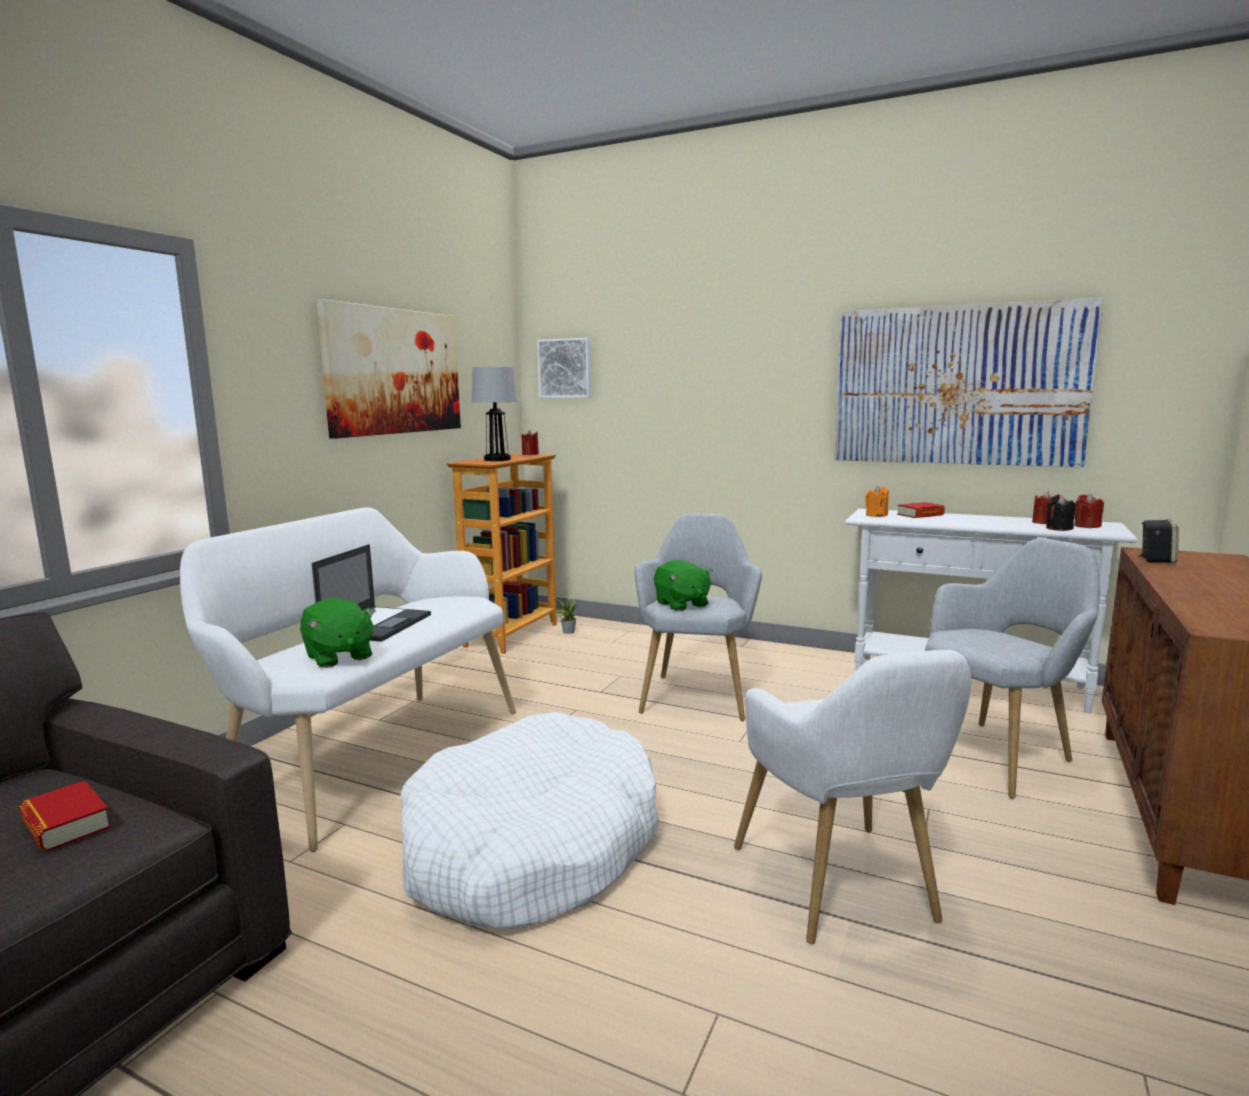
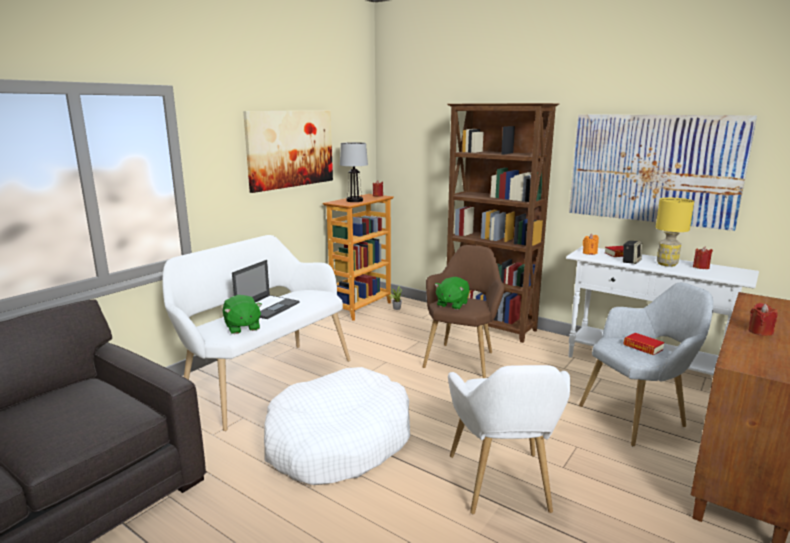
camera: 10 degrees right, 5 degrees up
book [19,781,111,851] -> book moved to [624,333,665,355]
picture [537,338,592,398] -> none
grey armchair [635,513,762,721] -> brown armchair [423,245,505,378]
green plush toy [654,560,713,611] -> green plush toy turned 45 degrees clockwise [434,277,469,310]
black candle [1046,495,1076,531] -> none
red candle [1074,493,1104,528] -> red candle moved to [749,303,778,336]
speaker [1138,519,1179,563] -> speaker moved to [623,241,642,264]
none -> brown bookcase [447,103,559,343]
none -> yellow table lamp [655,198,694,267]

